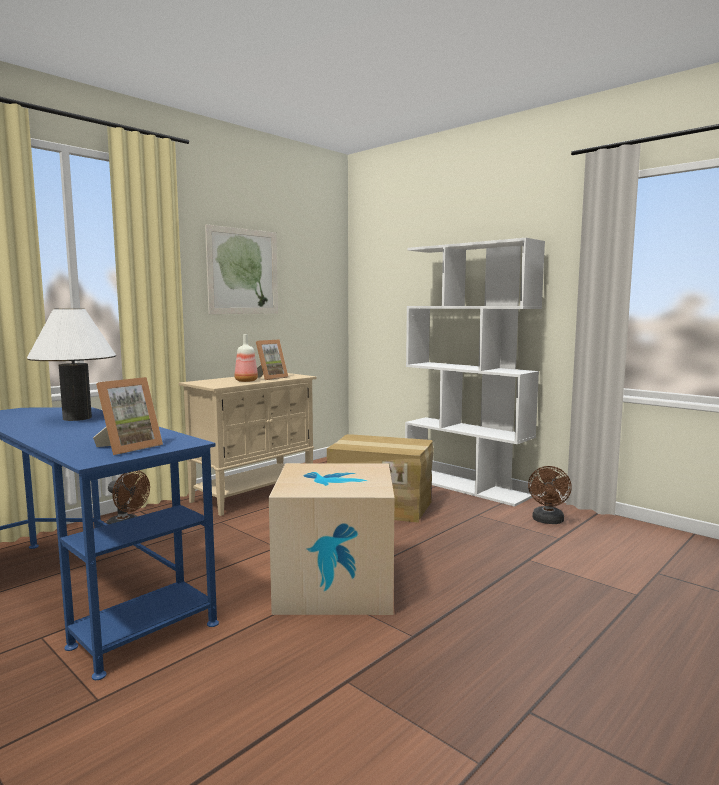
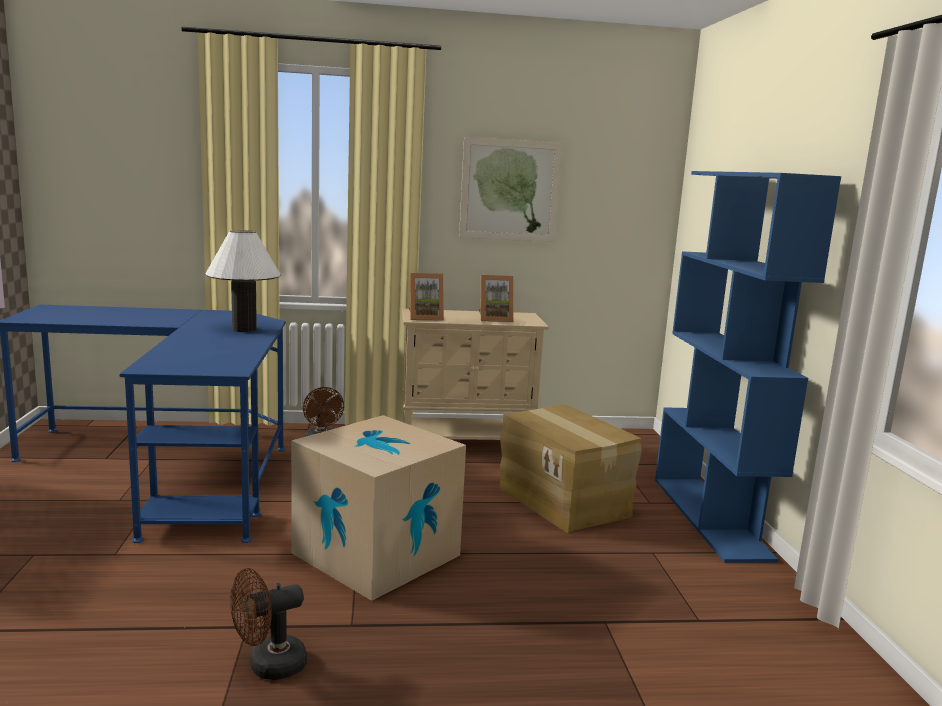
camera: 40 degrees right, 5 degrees up
picture frame [93,377,163,455] -> picture frame moved to [409,273,444,321]
bottle [235,334,258,382] -> none
white bookcase [405,238,545,507] -> blue bookcase [655,171,841,563]
brown fan [528,466,572,524] -> brown fan moved to [230,568,307,680]

